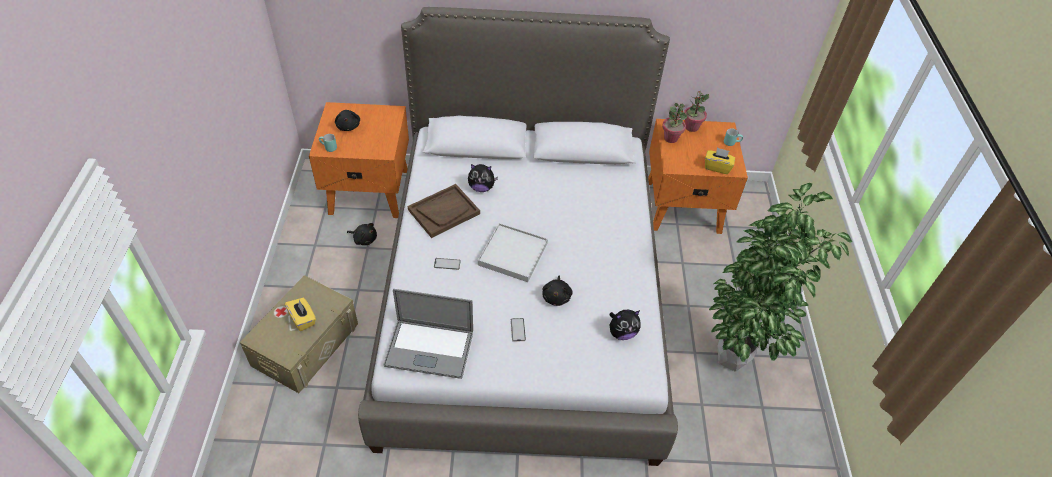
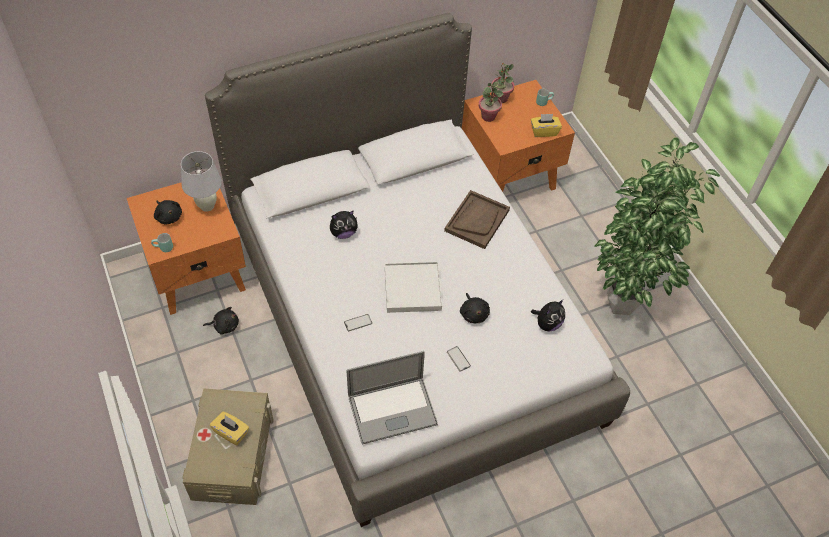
camera: 25 degrees left, 5 degrees up
brown tray [408,184,480,238] -> brown tray moved to [444,190,510,249]
none -> white table lamp [181,151,222,212]

